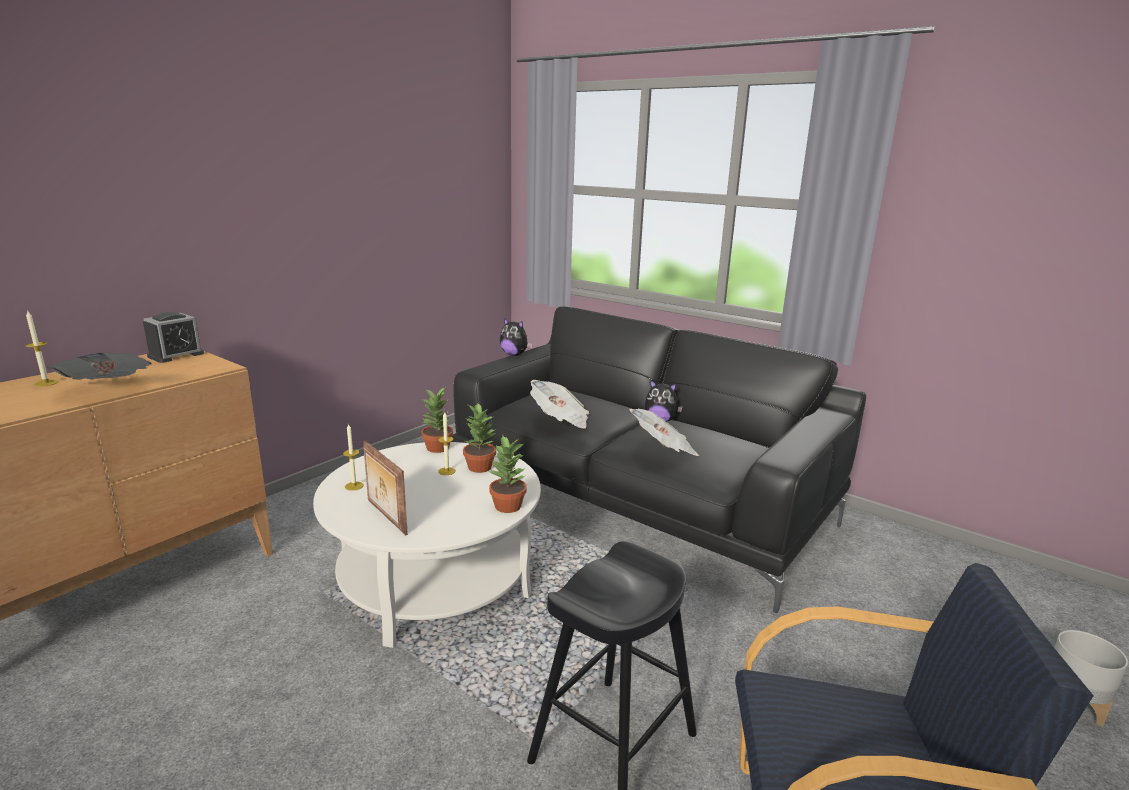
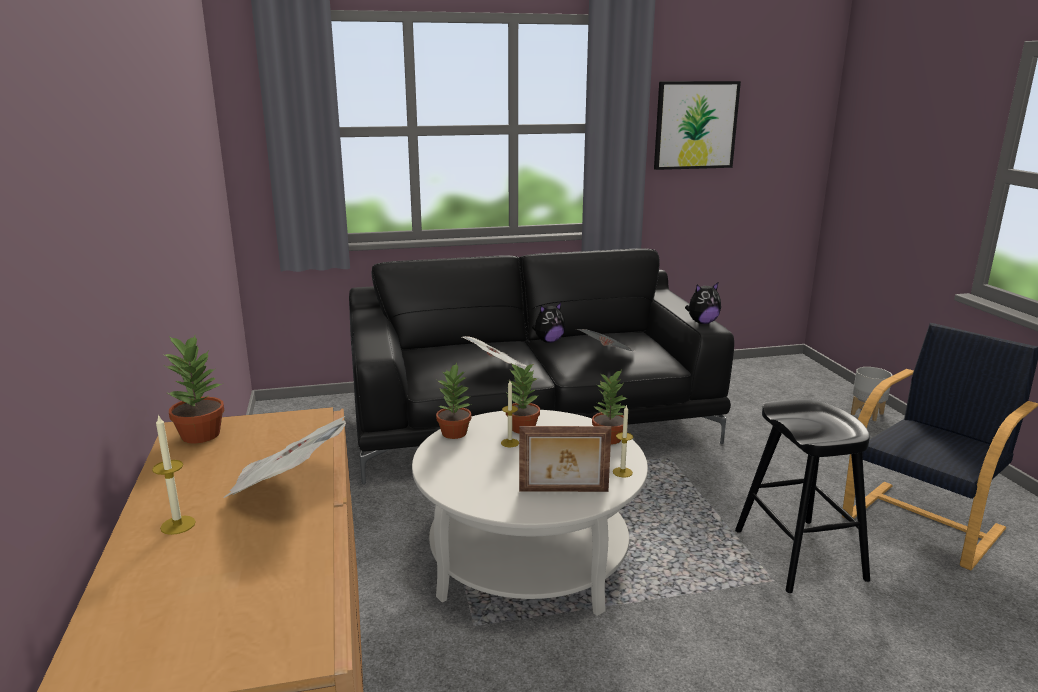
camera: 50 degrees left, 0 degrees up
alarm clock [143,312,204,363] -> potted plant [162,335,224,444]
candle [343,423,364,491] -> candle moved to [613,405,633,477]
plush toy [500,318,533,356] -> plush toy moved to [685,283,721,324]
none -> picture [654,81,741,170]

